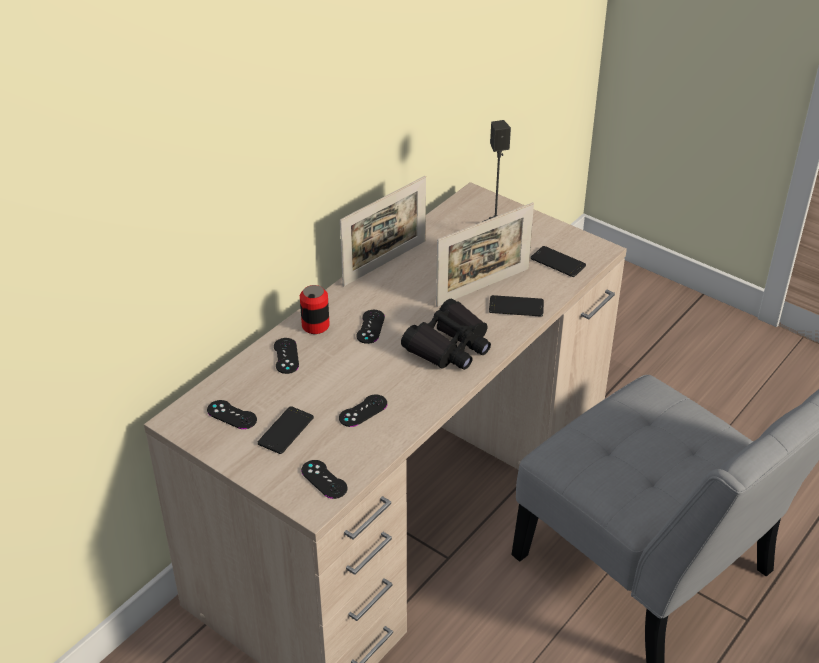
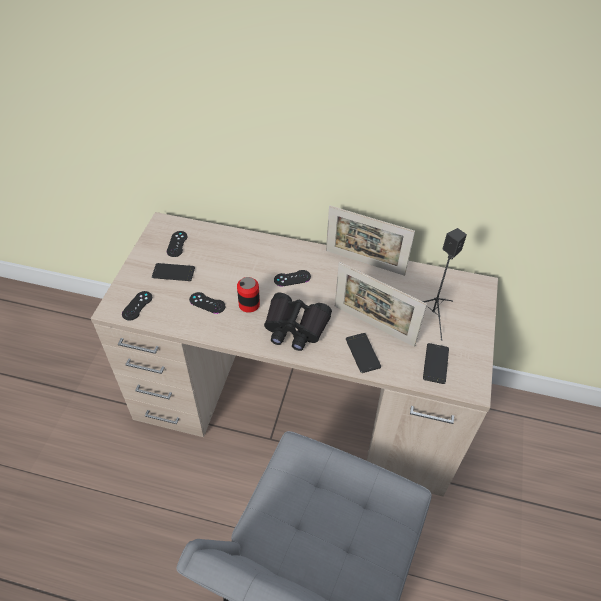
camera: 65 degrees right, 10 degrees up
black game controller [274,338,299,374] -> none
can [300,285,330,334] -> can moved to [237,277,260,313]

